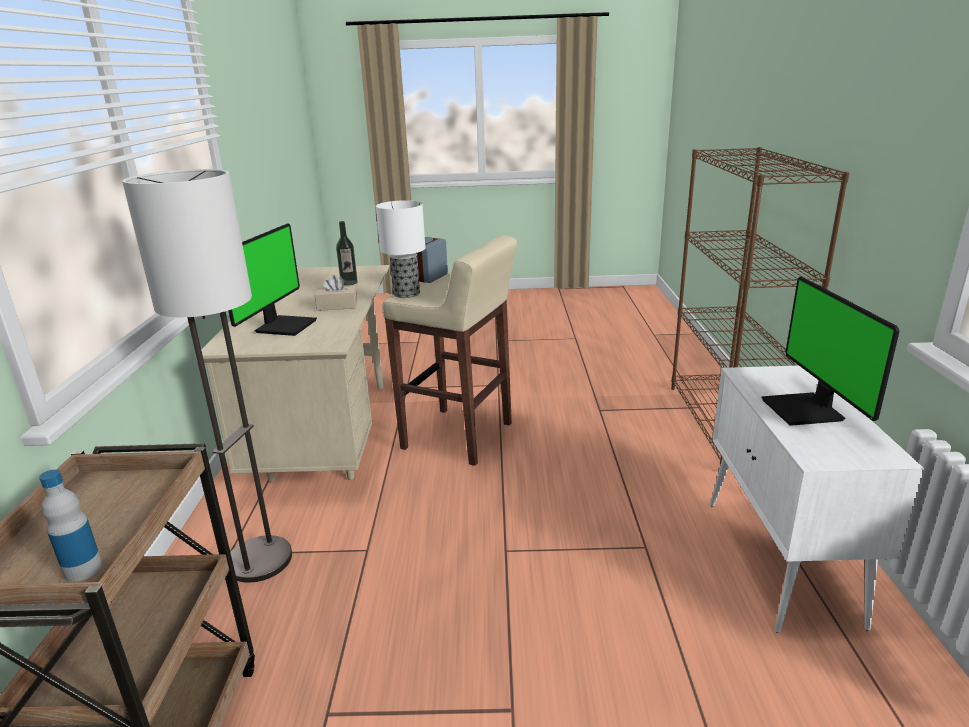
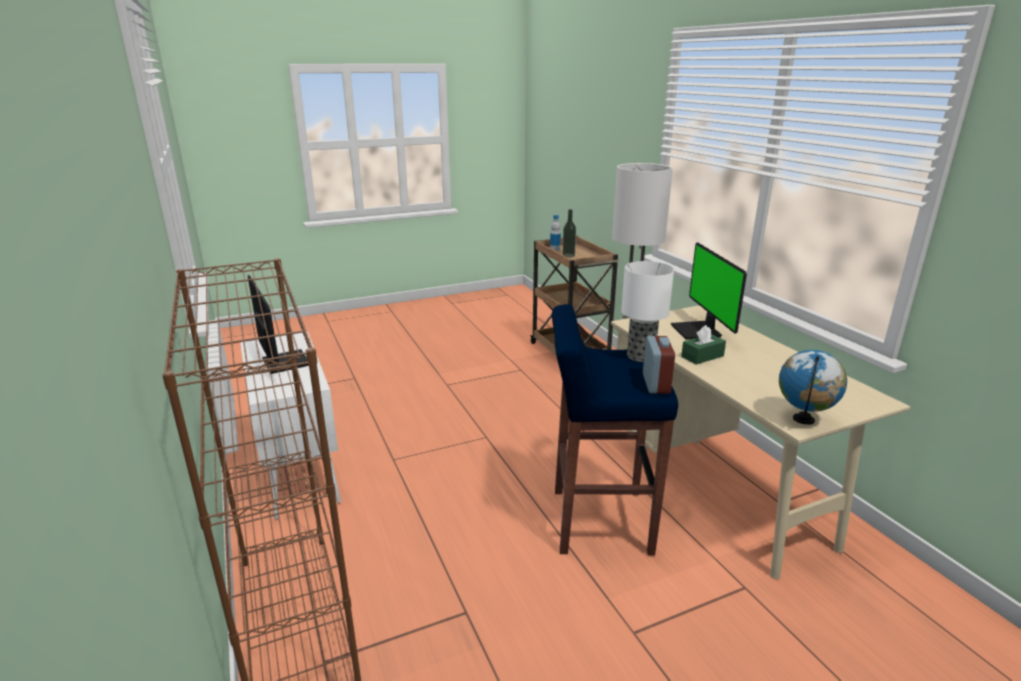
camera: 155 degrees right, 0 degrees up
beige tissue box [314,275,357,311] -> green tissue box [681,325,726,365]
bottle [336,221,358,285] -> bottle moved to [562,209,576,257]
beige stool [382,235,517,466] -> blue stool [552,304,678,555]
none -> globe [779,350,847,425]

